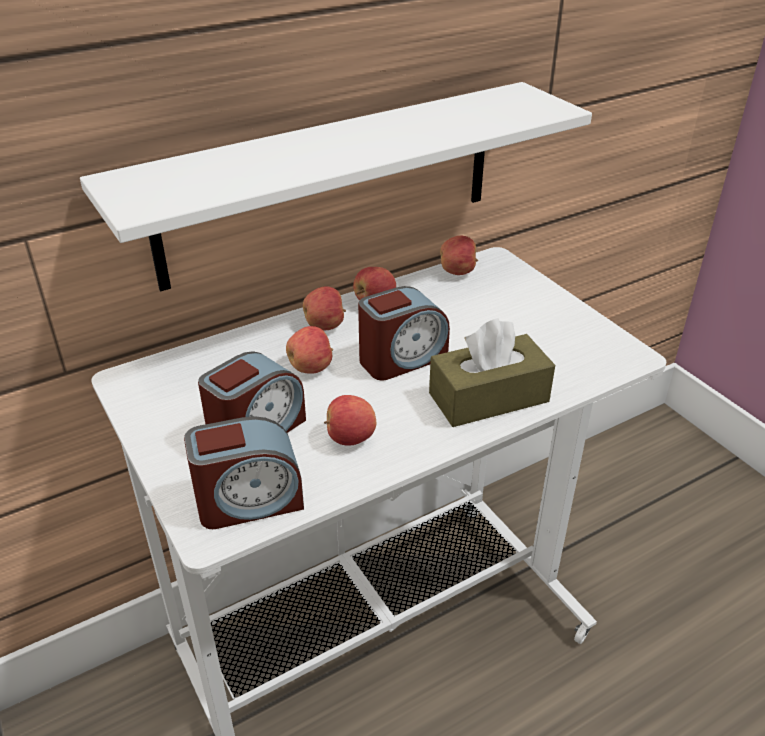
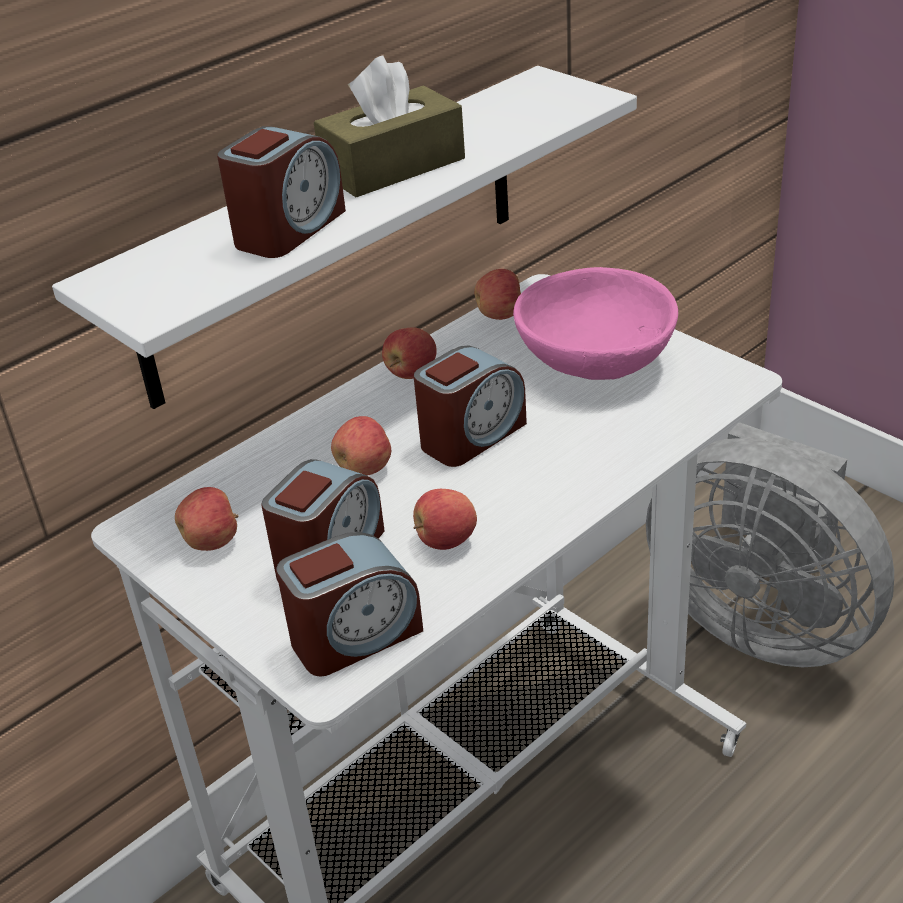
camera: 10 degrees left, 0 degrees up
apple [303,286,346,331] -> apple moved to [175,487,239,551]
brown tissue box [429,318,555,427] -> brown tissue box moved to [314,56,465,197]
none -> alarm clock [217,126,346,258]
none -> pink bowl [513,267,678,380]
none -> grey fan [646,422,894,667]

